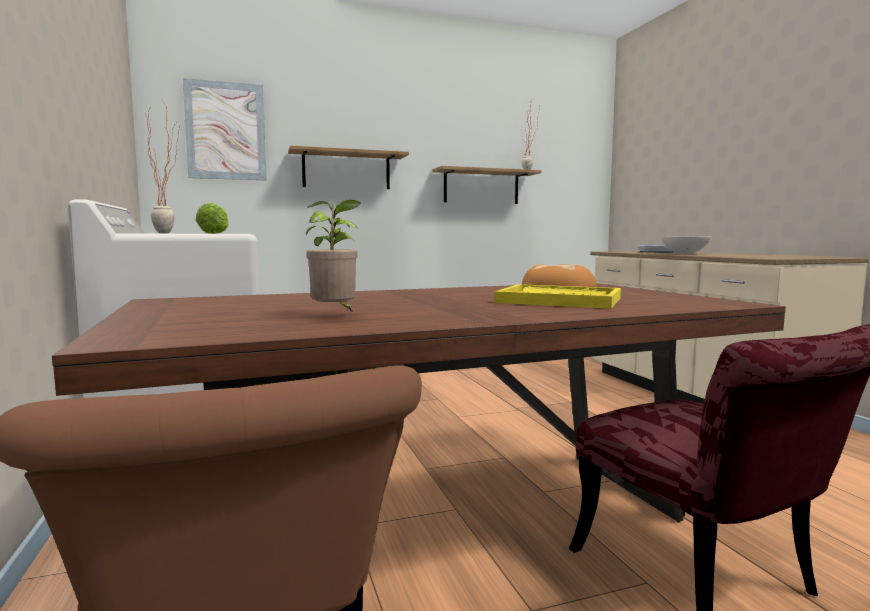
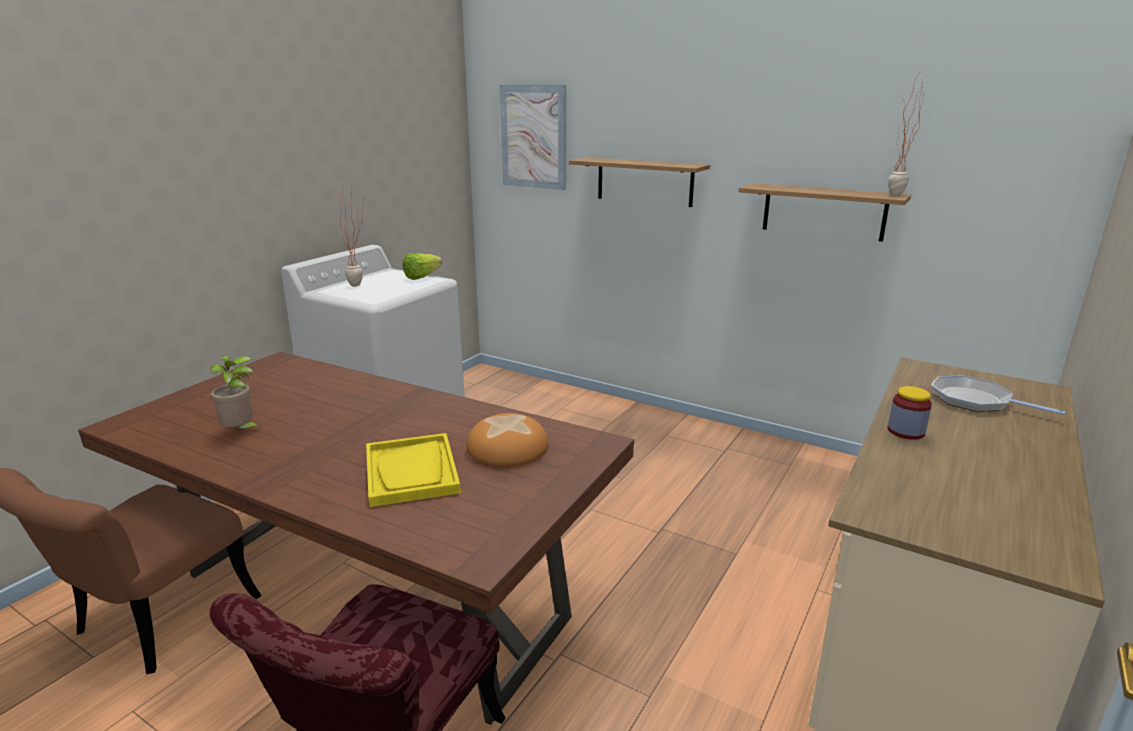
camera: 50 degrees right, 15 degrees up
white bowl [660,237,711,255] -> jar [887,386,932,440]

